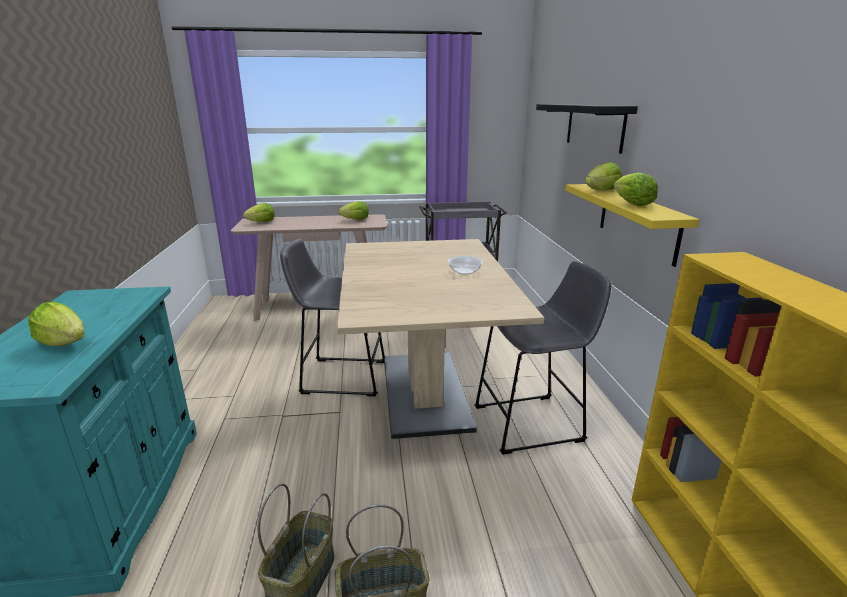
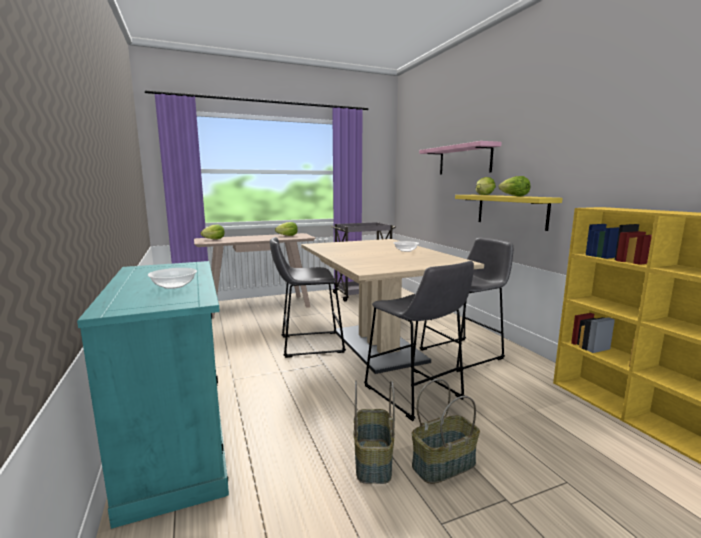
camera: 15 degrees left, 10 degrees down
lettuce [28,302,85,346] -> bowl [148,268,197,289]
black shelf [536,104,638,154] -> pink shelf [419,141,502,174]
none -> grey stool [364,261,474,421]

